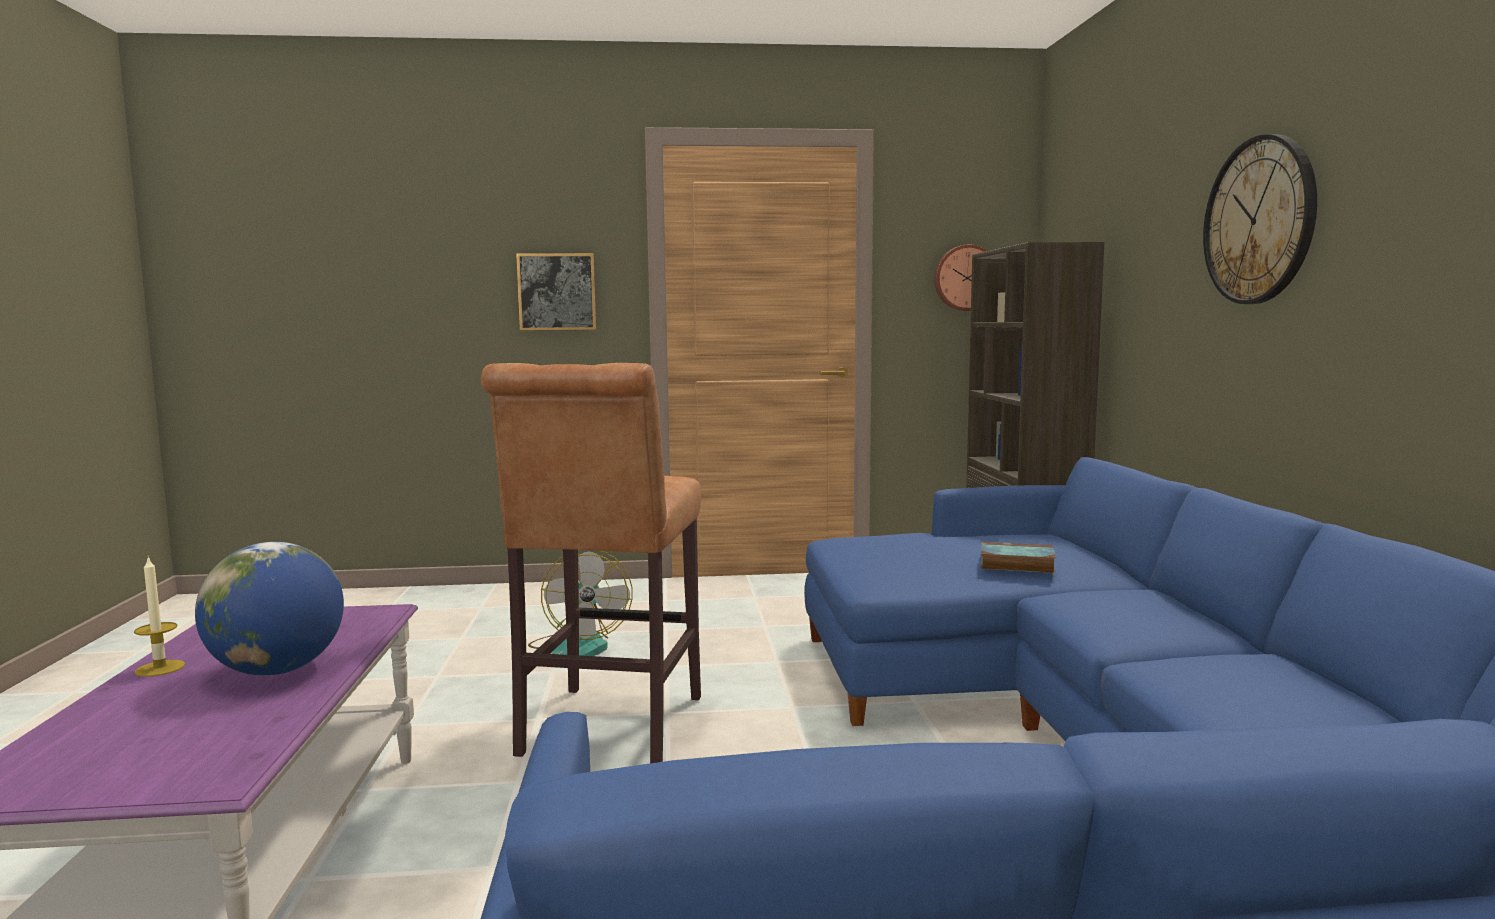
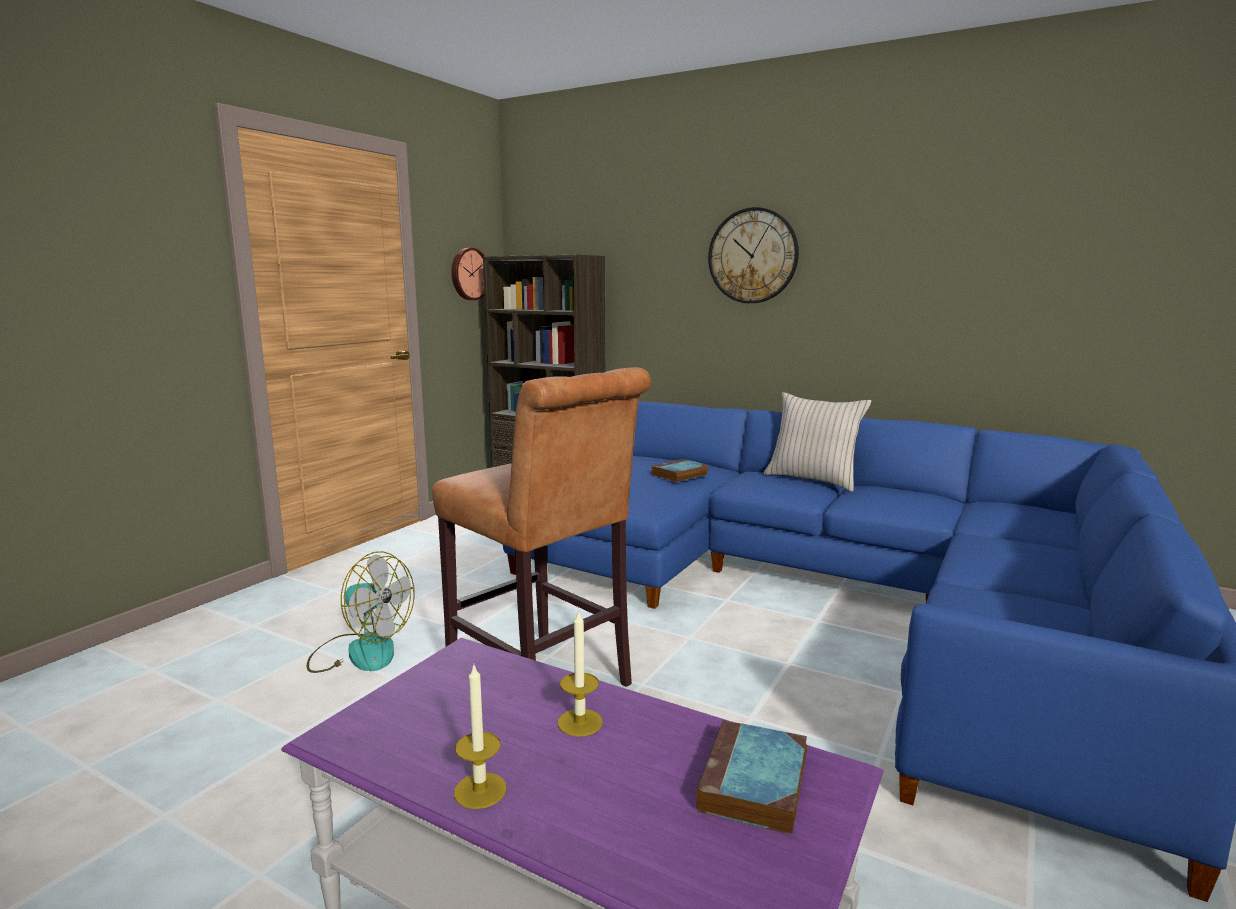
camera: 55 degrees left, 5 degrees up
globe [195,542,344,676] -> candle [558,610,603,736]
picture [516,253,596,331] -> none
none -> book [696,720,807,835]
none -> beige pillow [764,392,872,492]

